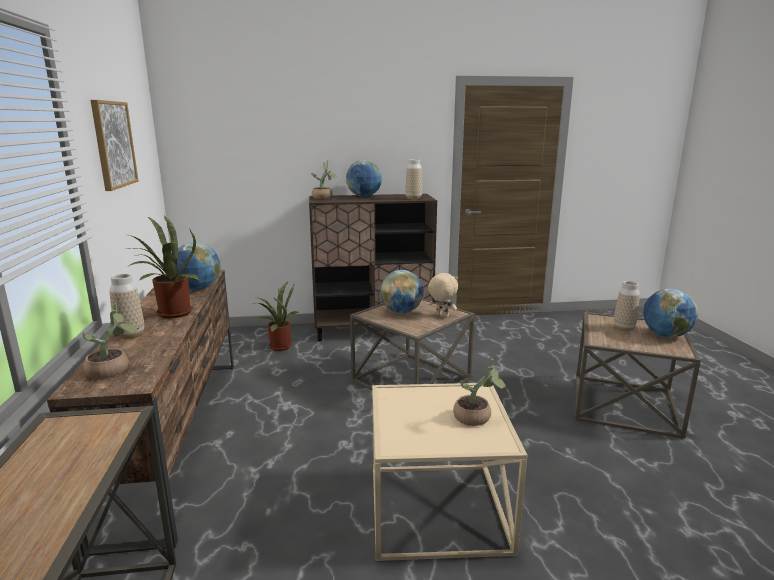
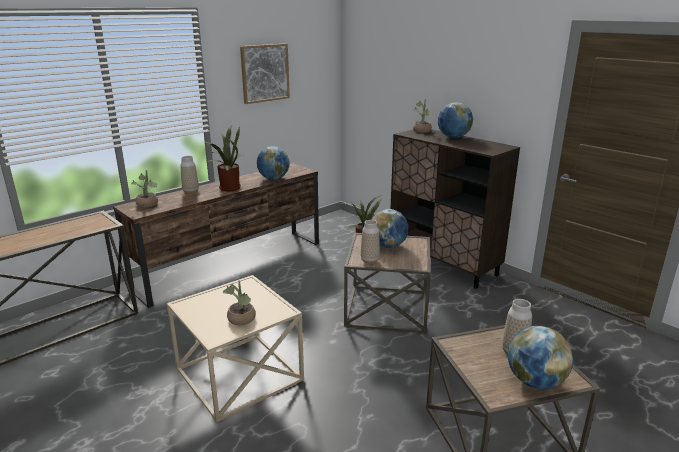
camera: 55 degrees right, 5 degrees up
vase [405,159,422,199] -> vase moved to [361,220,380,264]
beige plush toy [428,273,458,317] -> none

